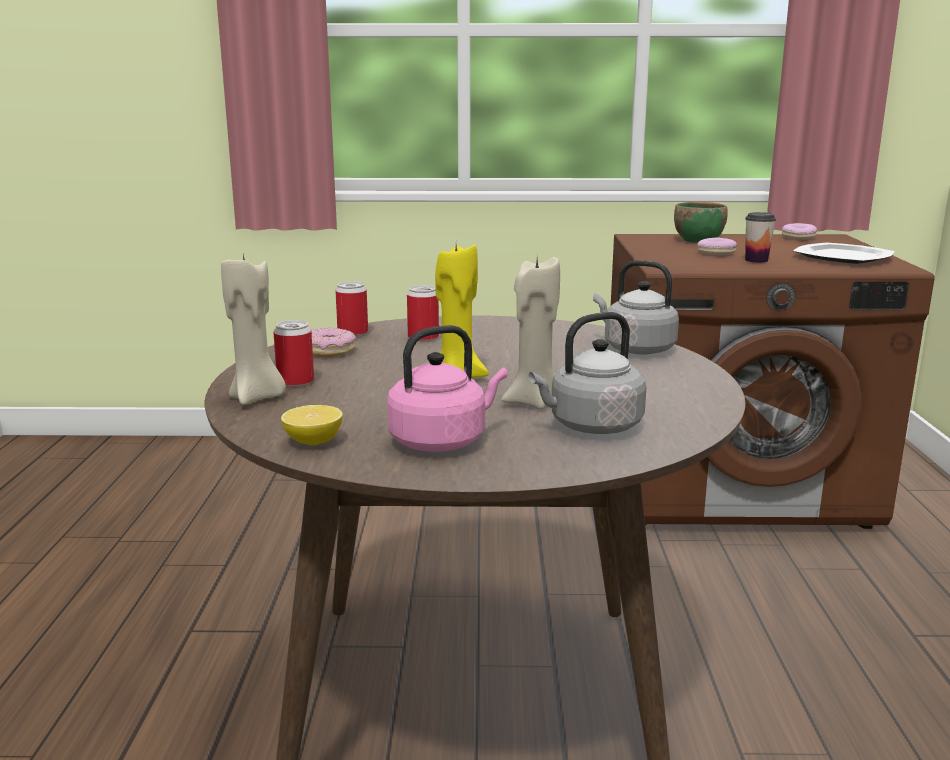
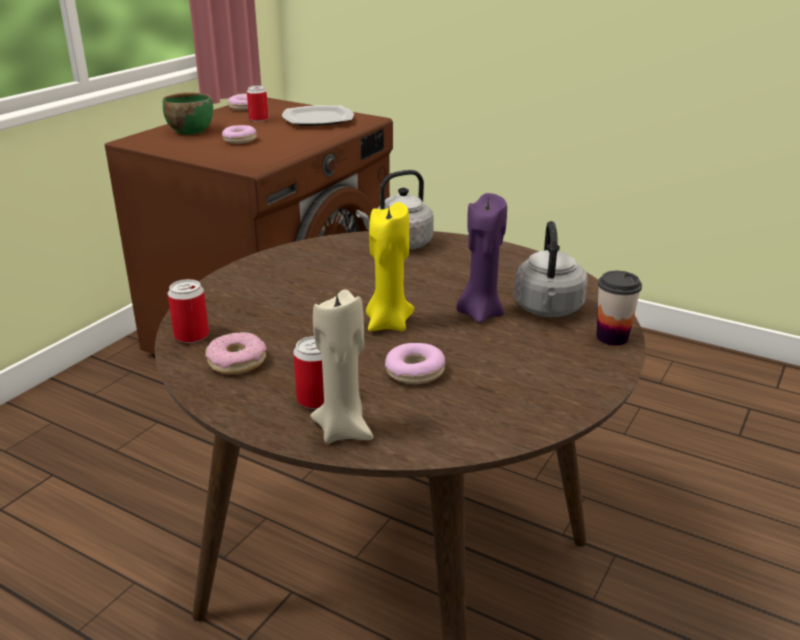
camera: 60 degrees left, 10 degrees up
lemon [281,405,343,445] -> none
pink kettle [387,325,507,452] -> none
can [407,285,439,341] -> can moved to [247,86,269,122]
beige candle [501,257,560,410] -> purple candle [456,193,507,323]
cup [745,212,776,263] -> cup moved to [596,271,642,346]
none -> donut [385,343,445,384]

